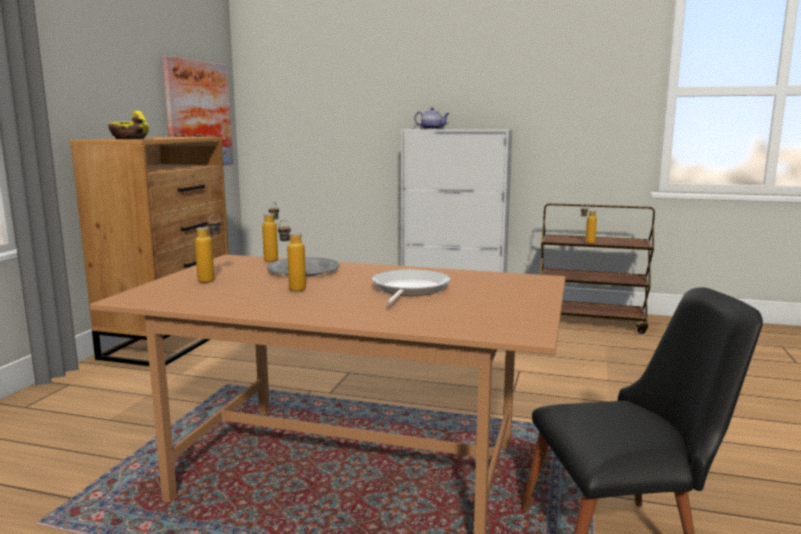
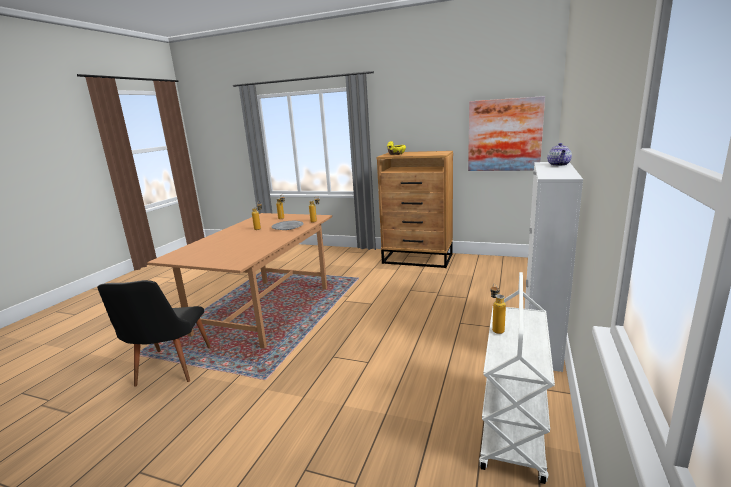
camera: 95 degrees right, 5 degrees up
frying pan [372,269,450,305] -> none
brown cart [540,203,655,334] -> white cart [479,272,555,484]

